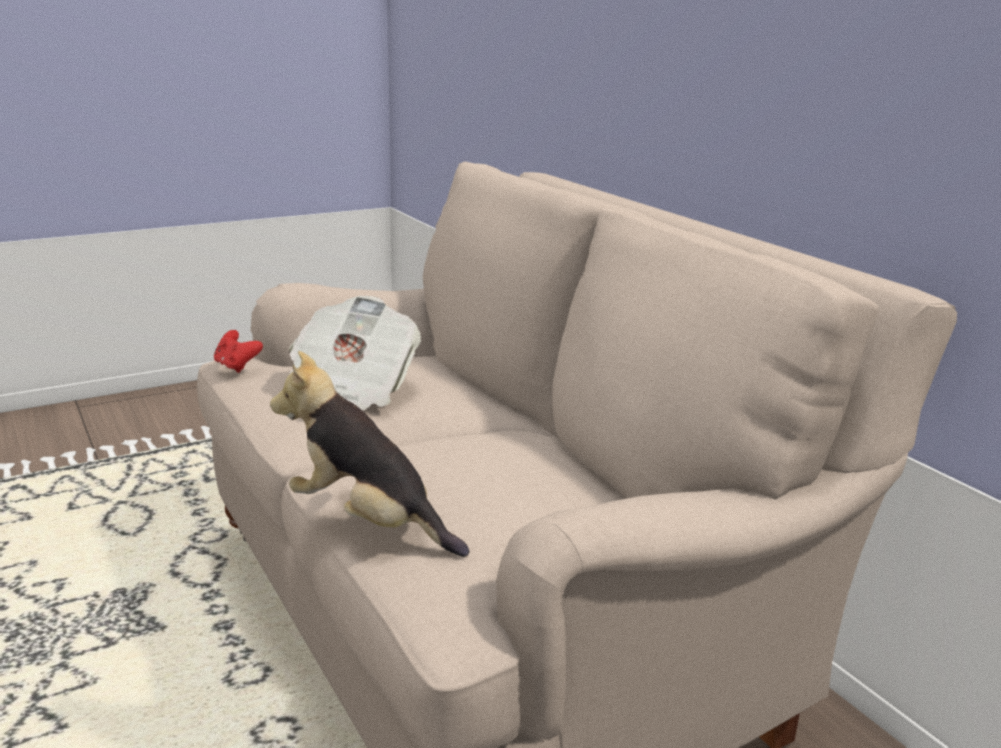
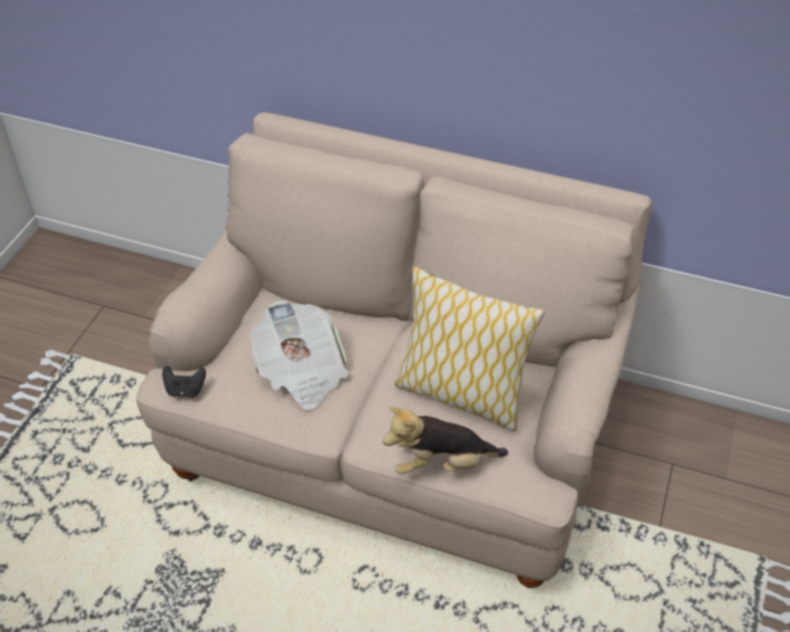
camera: 40 degrees left, 25 degrees up
red game controller [214,330,263,373] -> black game controller [162,366,206,398]
none -> pillow [395,266,545,431]

